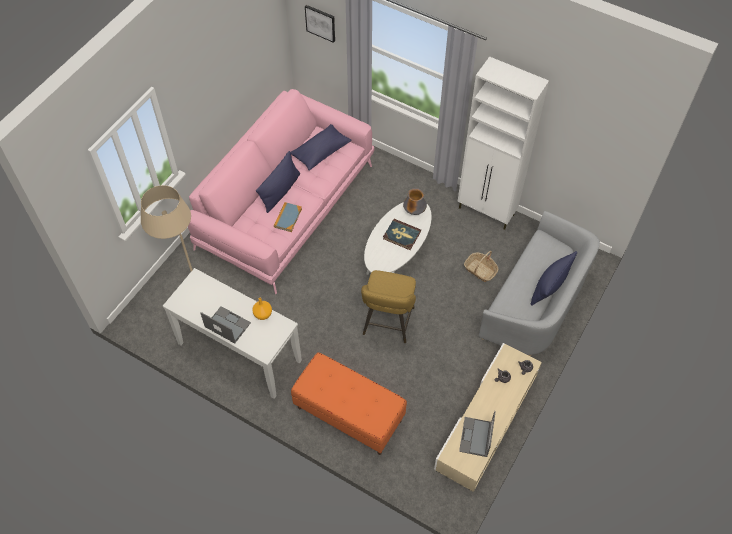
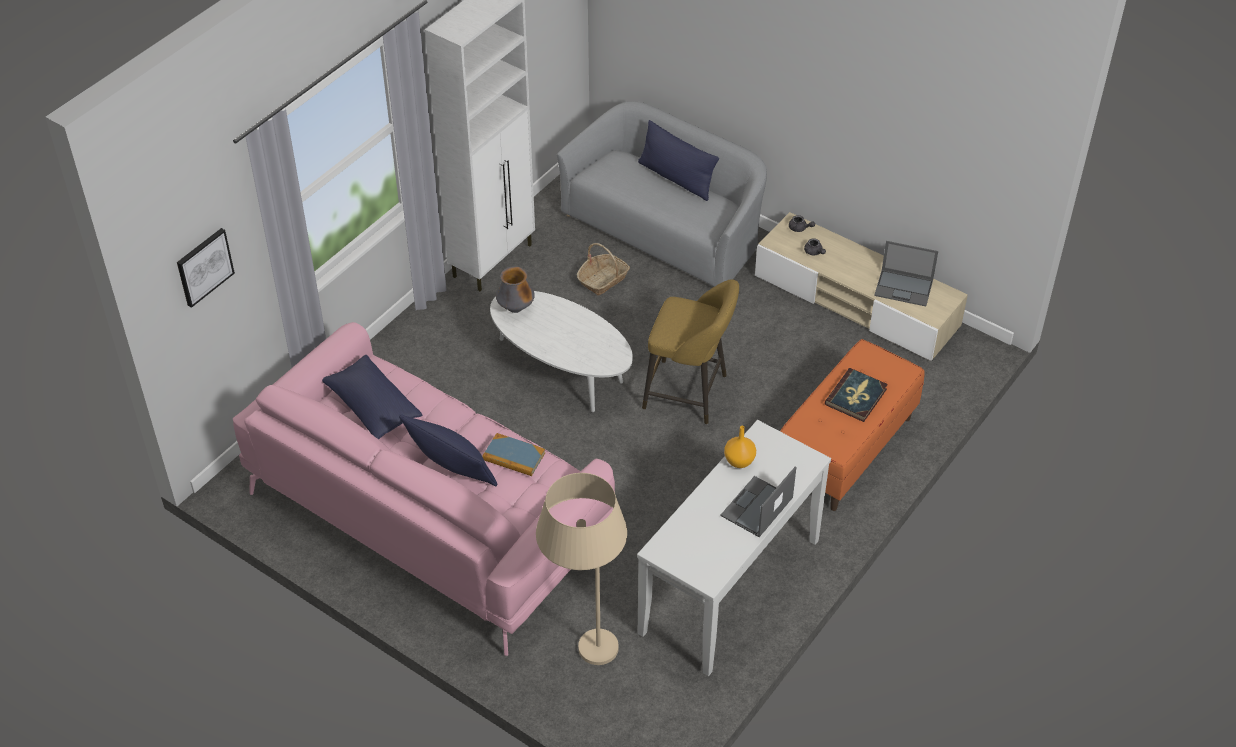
camera: 85 degrees left, 10 degrees down
book [383,219,421,250] -> book moved to [825,368,888,422]

